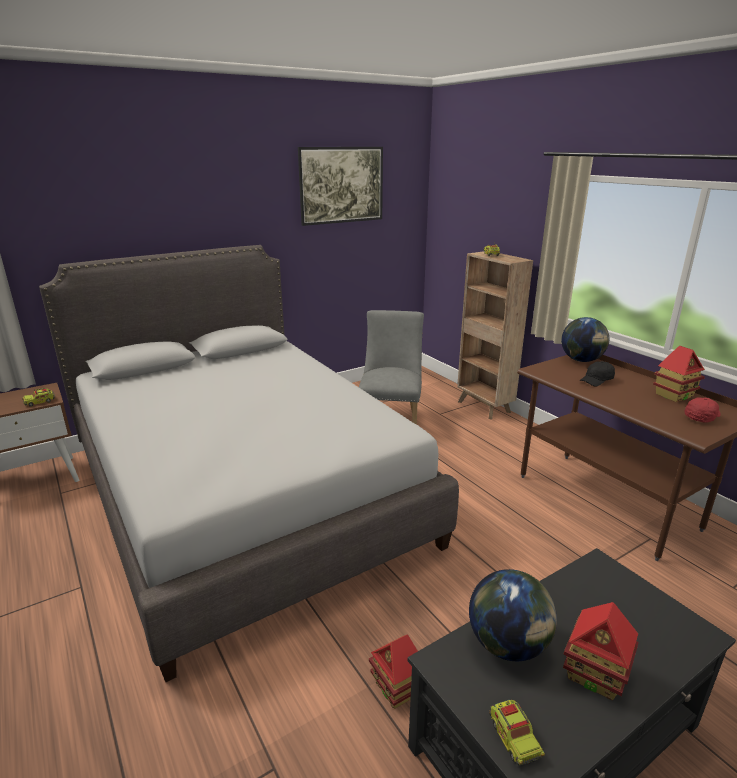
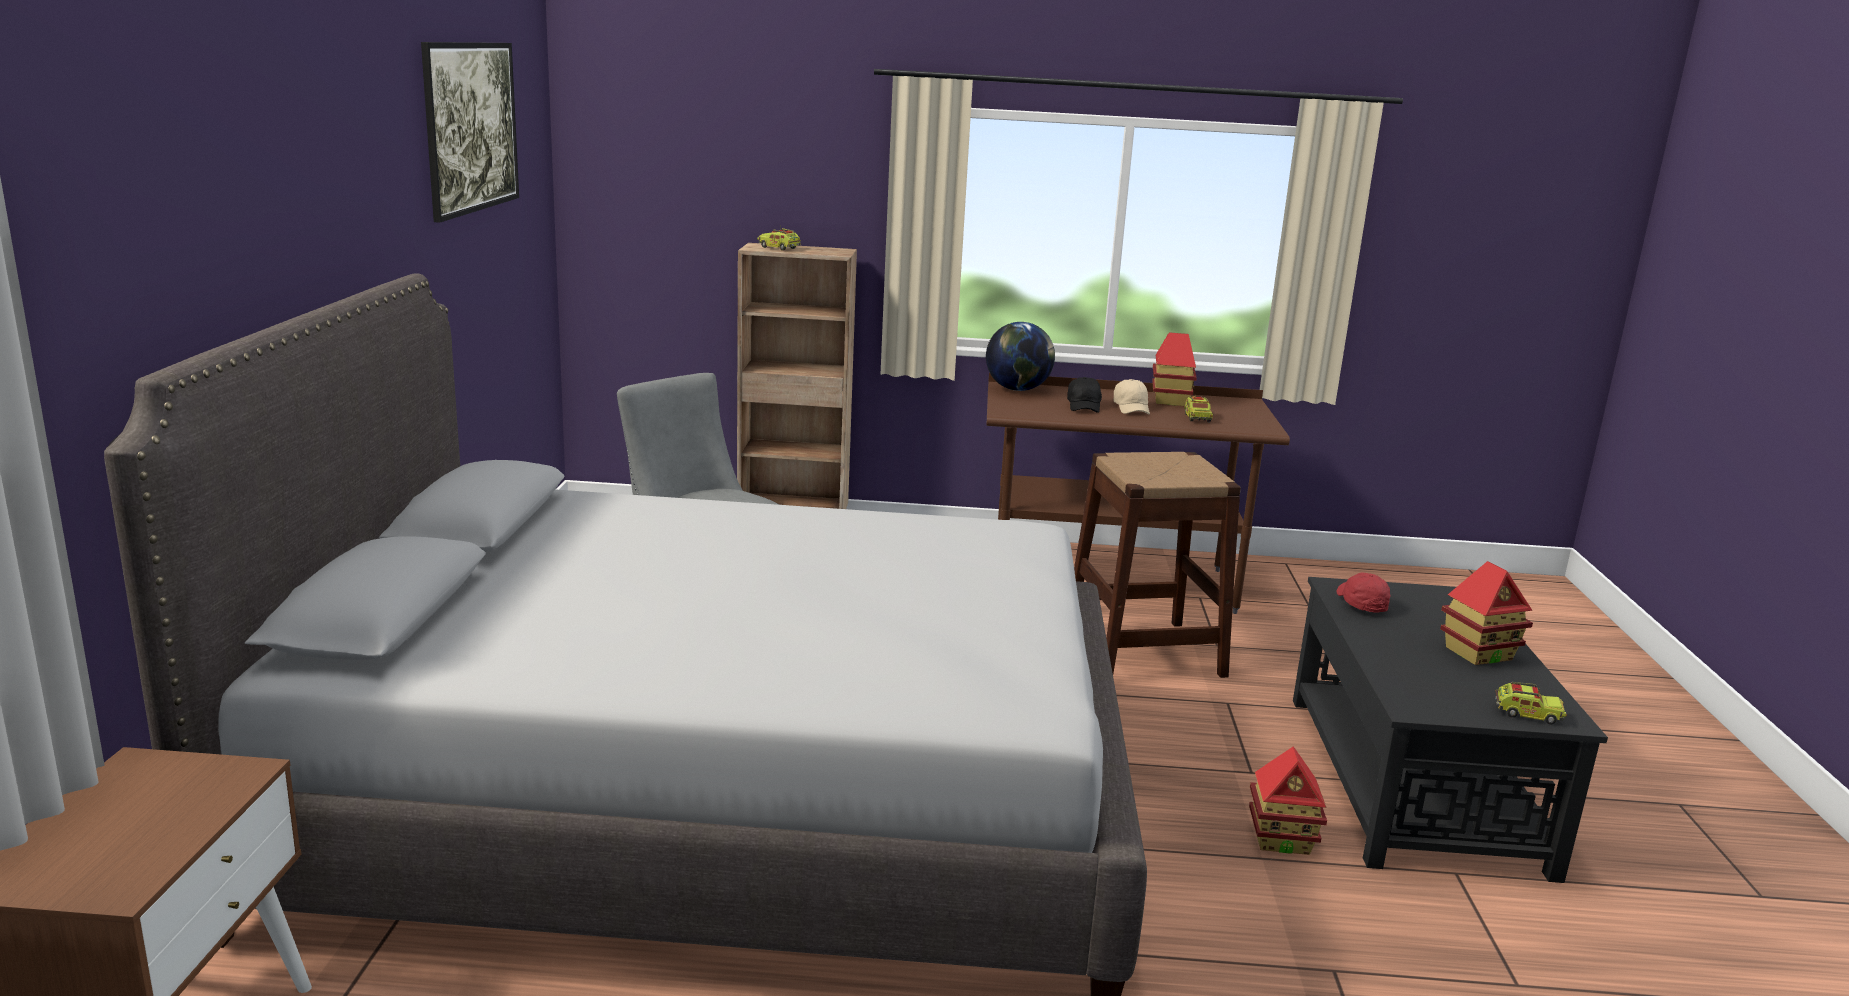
camera: 55 degrees left, 5 degrees down
toy truck [22,388,55,407] -> toy truck moved to [1184,395,1213,422]
globe [469,569,557,661] -> none
red cap [684,397,721,423] -> red cap moved to [1337,573,1390,612]
none -> brown stool [1074,452,1241,678]
none -> beige cap [1114,379,1150,414]

